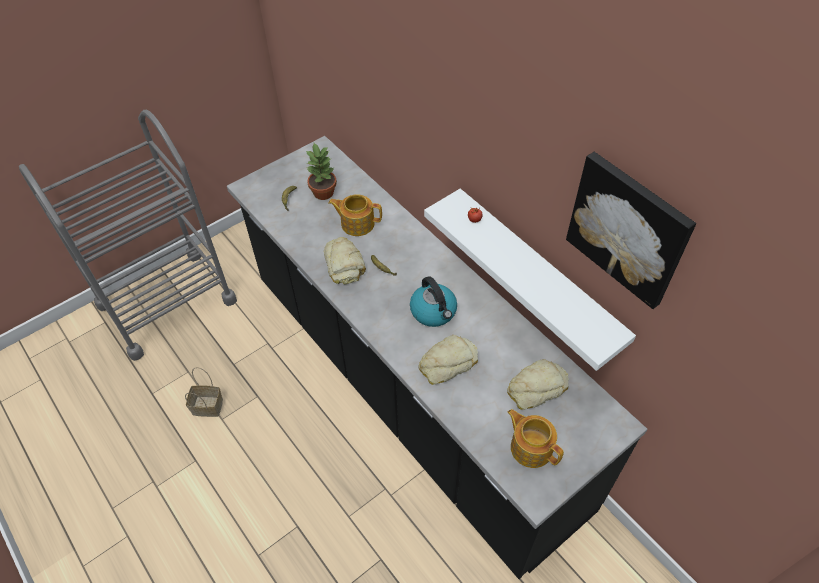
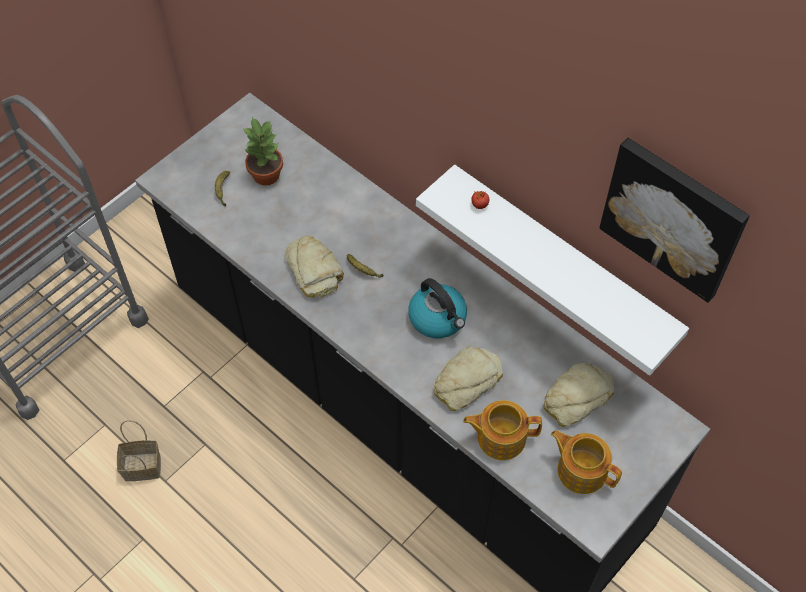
camera: 10 degrees left, 5 degrees up
teapot [328,194,382,236] -> teapot moved to [463,400,542,460]

